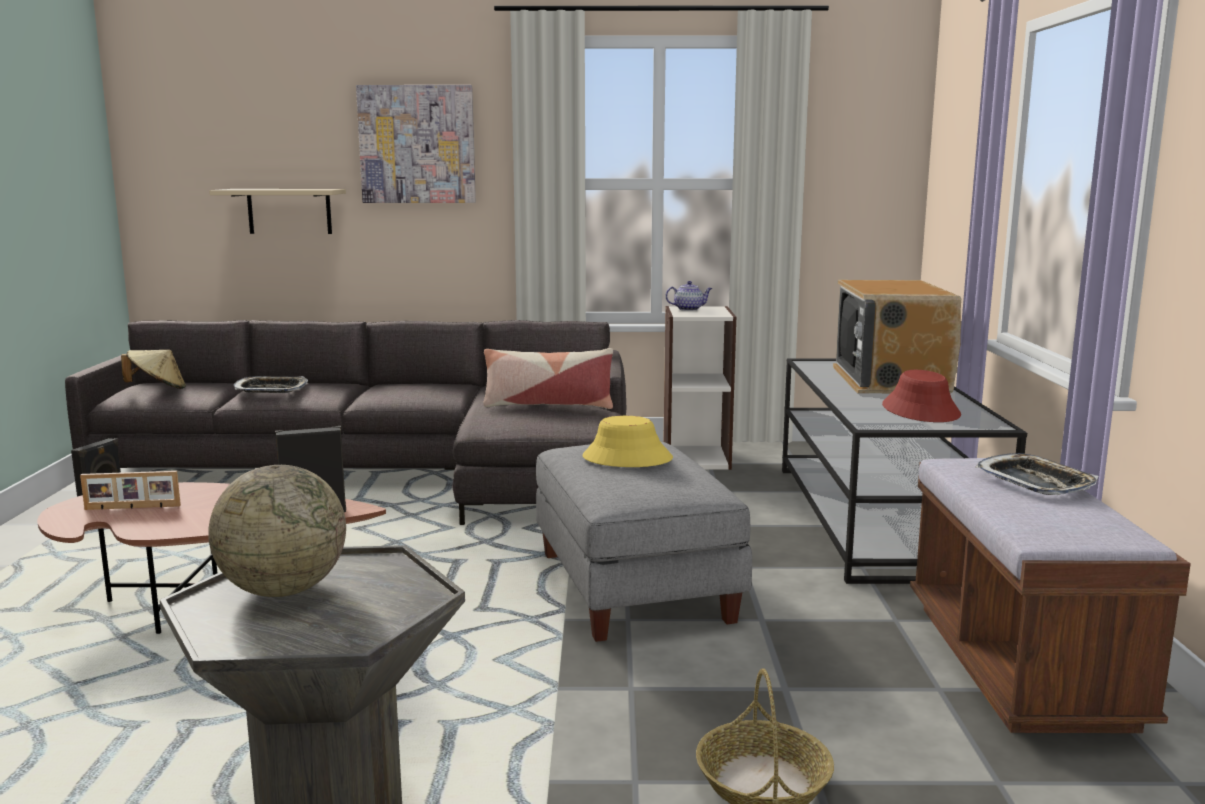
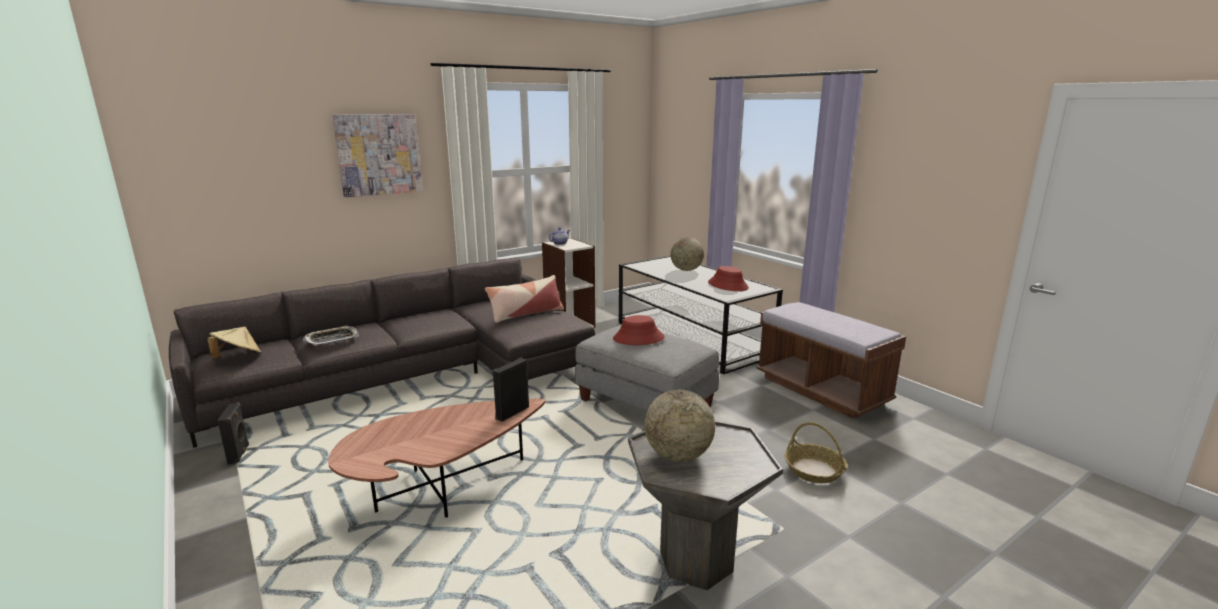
camera: 35 degrees left, 5 degrees up
picture frame [80,471,181,510] -> none
beige shelf [209,189,346,234] -> none
yellow hat [582,416,673,467] -> red hat [613,315,665,345]
television [833,280,961,393] -> globe [670,237,704,271]
tray [975,453,1098,495] -> none

